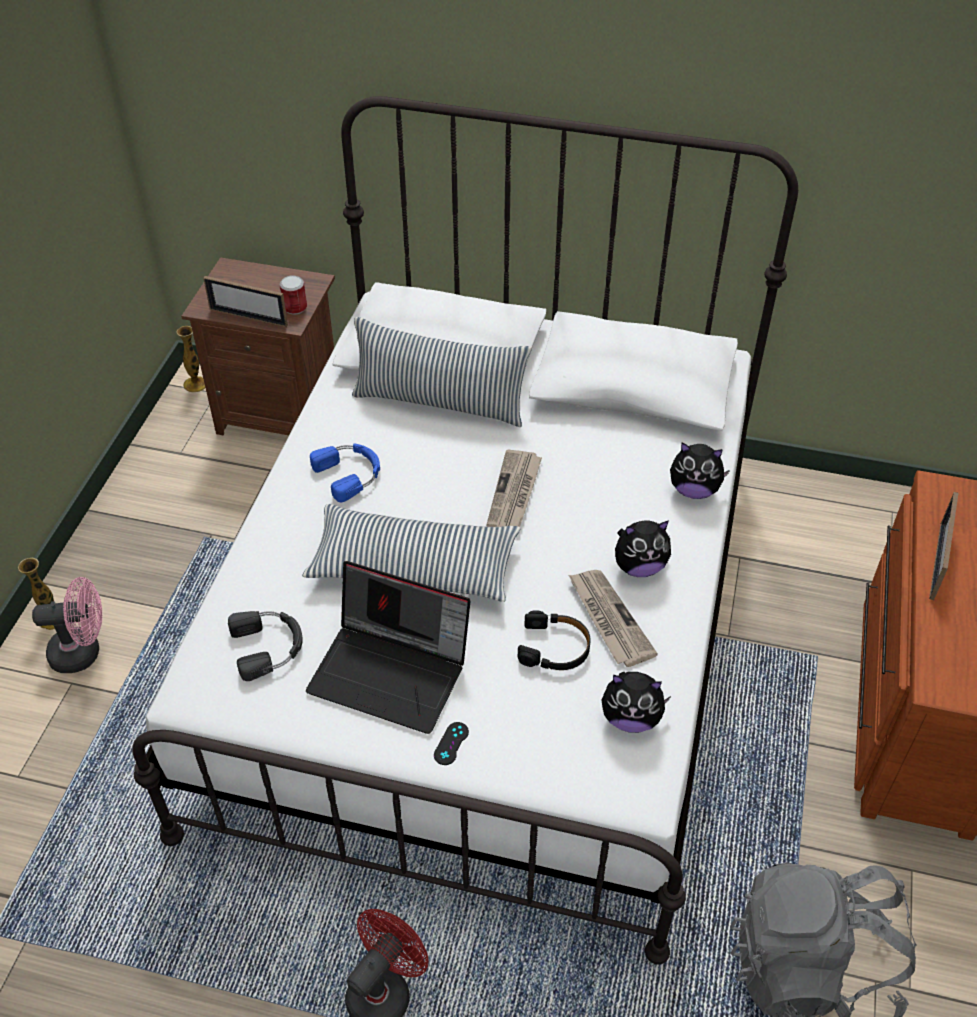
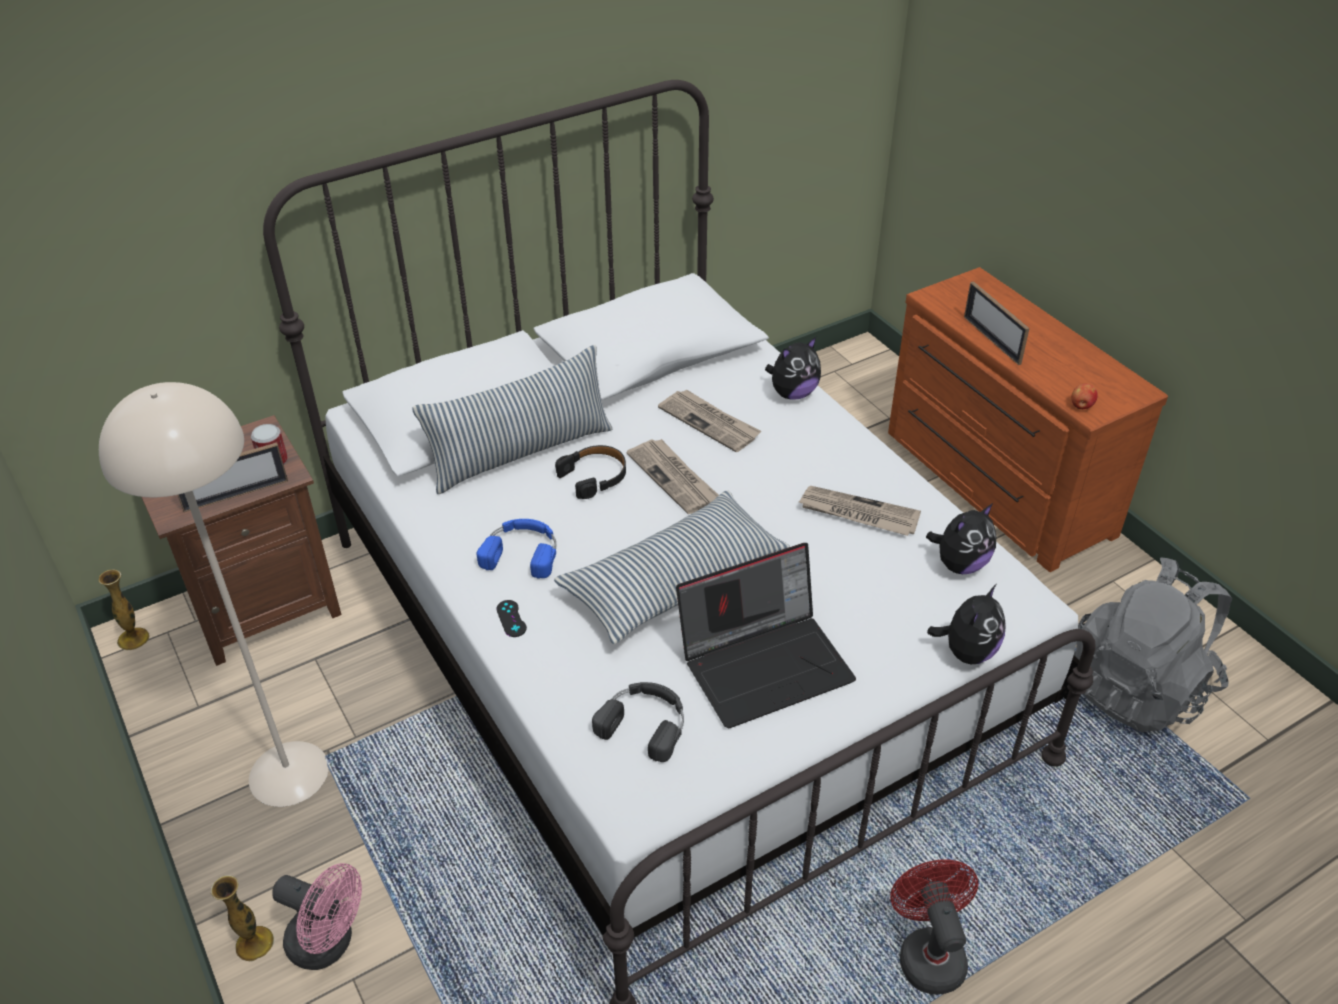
camera: 45 degrees left, 5 degrees down
pink fan [32,577,102,673] -> pink fan turned 75 degrees clockwise [272,863,362,970]
black game controller [434,722,469,765] -> black game controller moved to [496,600,527,637]
black headphones [518,611,591,670] -> black headphones moved to [555,445,626,499]
plush toy [615,520,671,577] -> plush toy moved to [927,585,1006,664]
none -> beige floor lamp [99,382,329,807]
none -> newspaper [658,389,761,452]
none -> apple [1071,383,1098,409]

